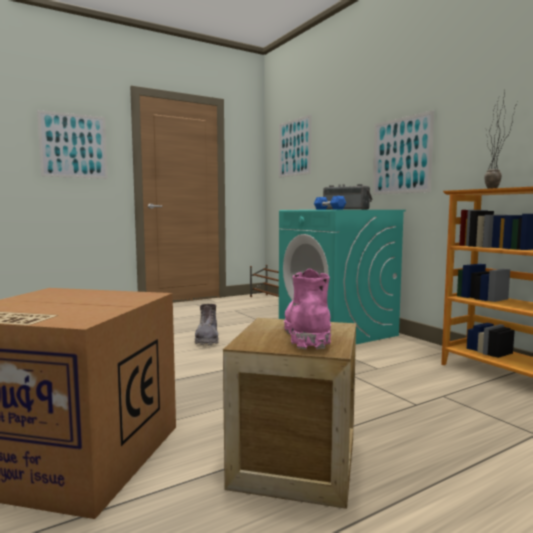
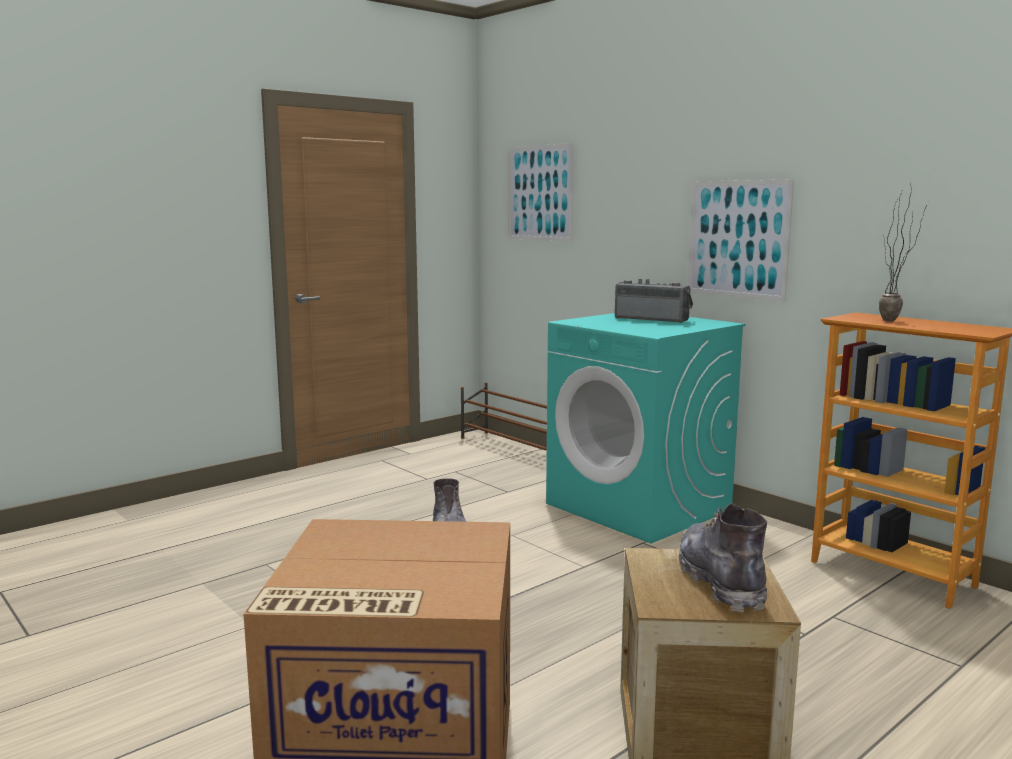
camera: 10 degrees left, 5 degrees up
picture [37,110,108,179] -> none
pink boot [284,269,331,350] -> grey boot [679,503,767,612]
blue dumbbell [314,196,346,210] -> none

